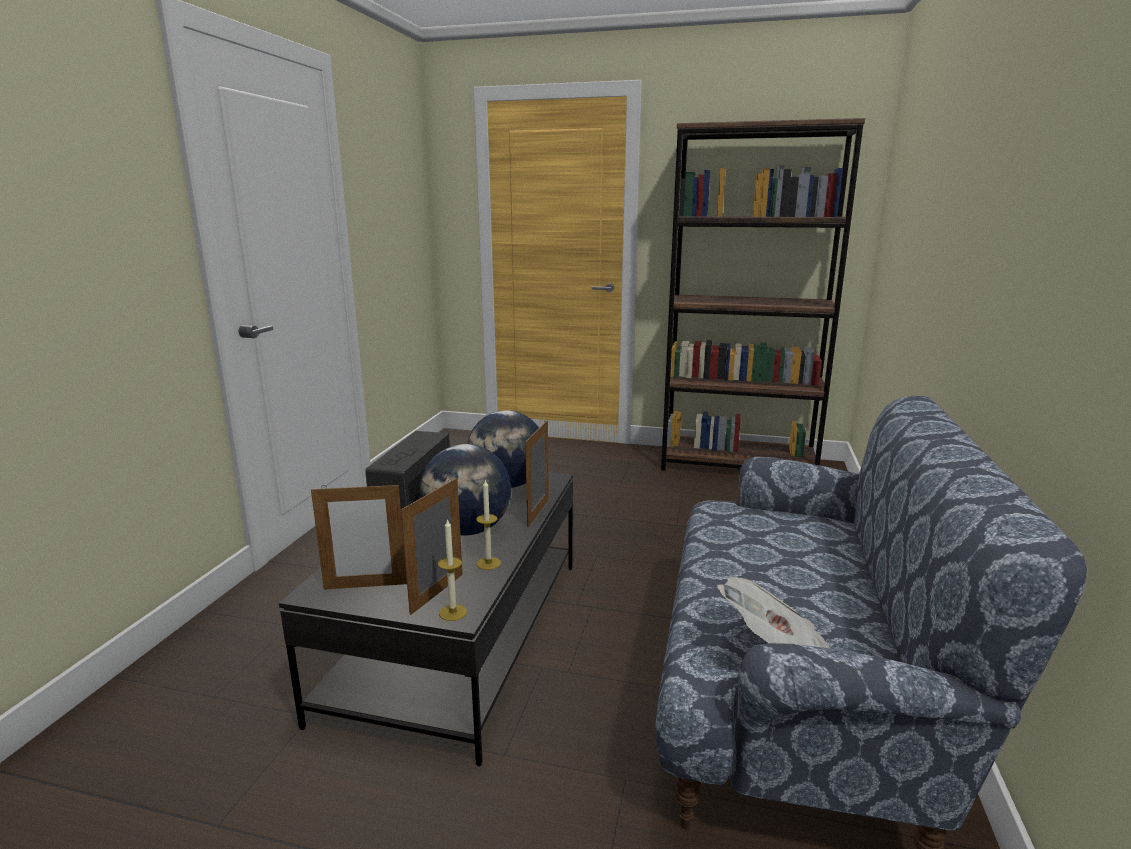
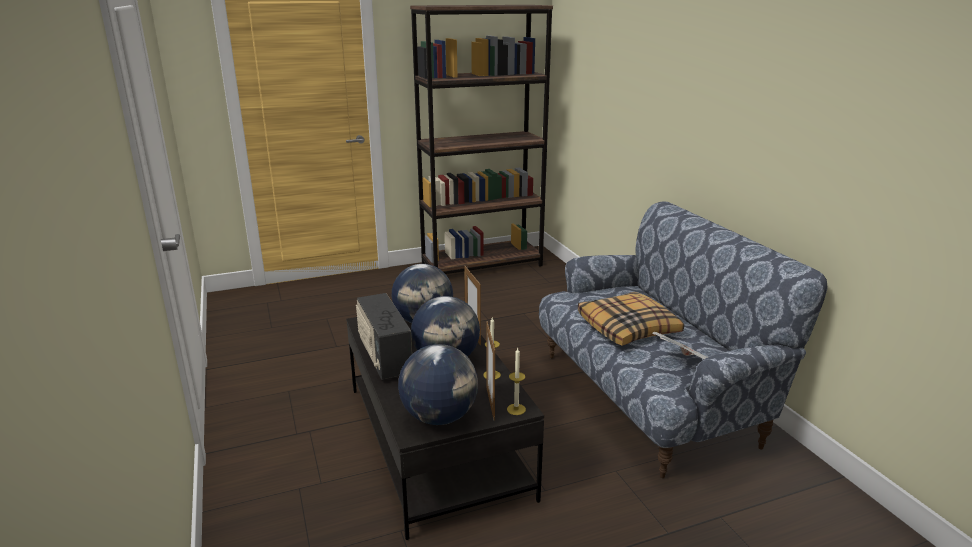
camera: 35 degrees left, 5 degrees up
picture frame [311,482,407,590] -> globe [398,344,478,425]
none -> pillow [578,292,684,346]

